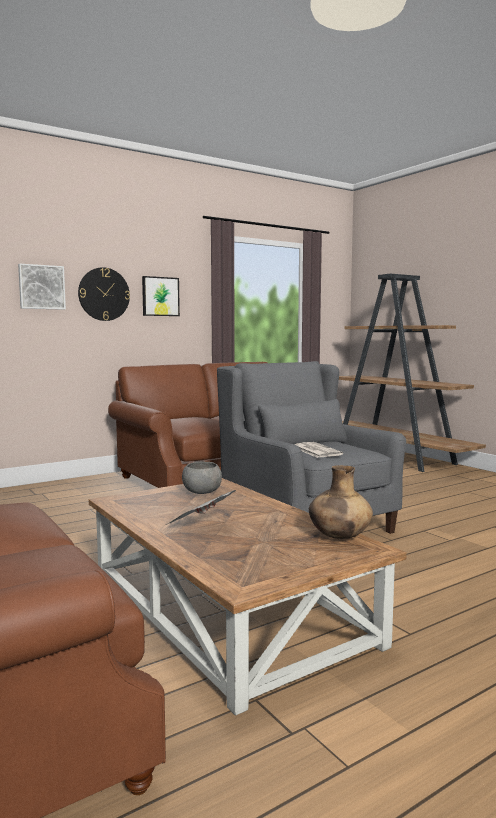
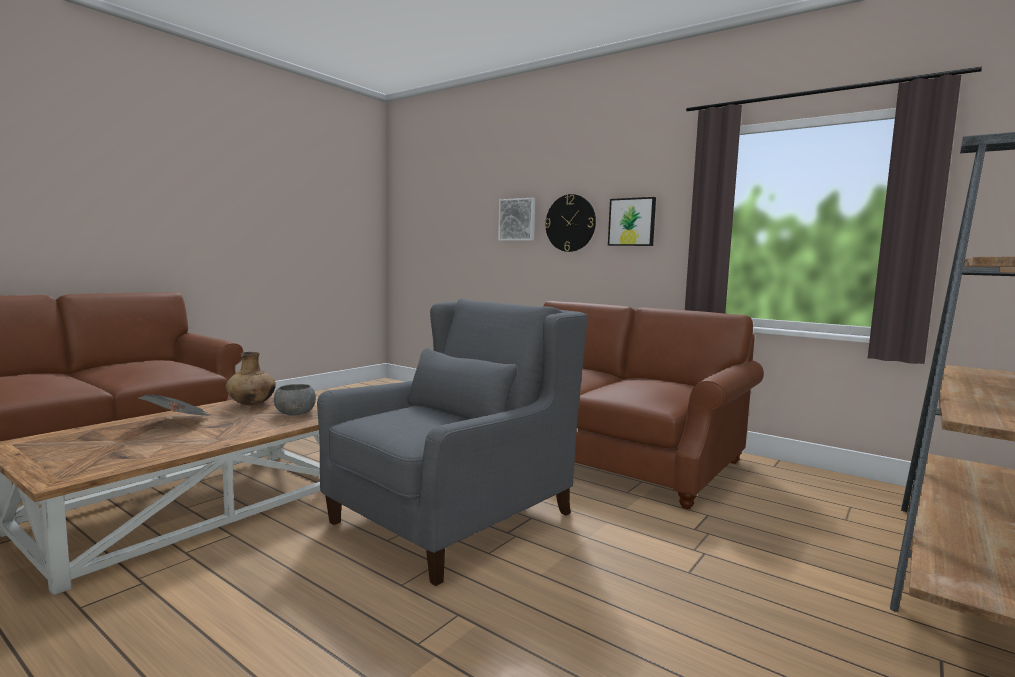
camera: 70 degrees right, 0 degrees up
newspaper [295,442,343,458] -> none
brown vase [309,465,373,539] -> brown vase moved to [226,352,276,405]

